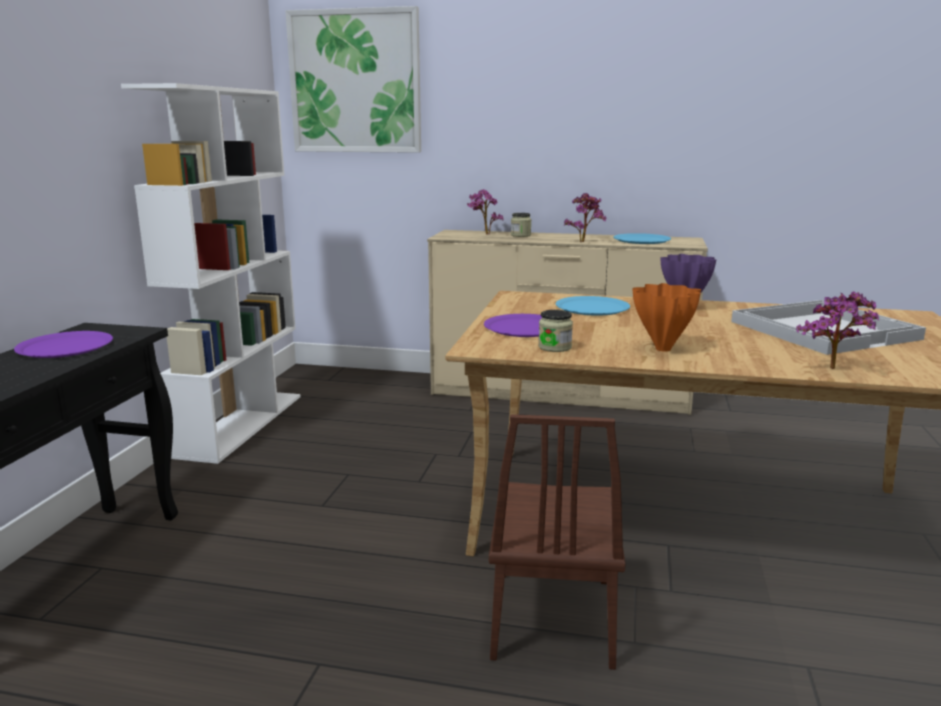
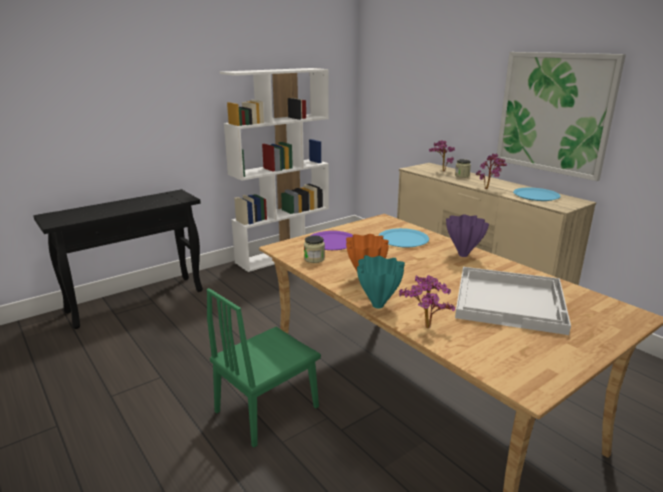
camera: 40 degrees right, 5 degrees up
purple plate [14,331,113,358] -> none
picture [285,6,421,153] -> picture moved to [497,52,626,181]
brown chair [489,414,626,670] -> green chair [207,288,321,448]
none -> turquoise vase [357,255,405,308]

